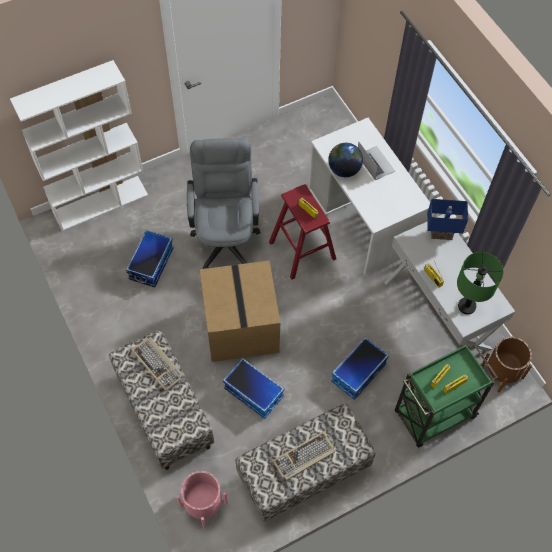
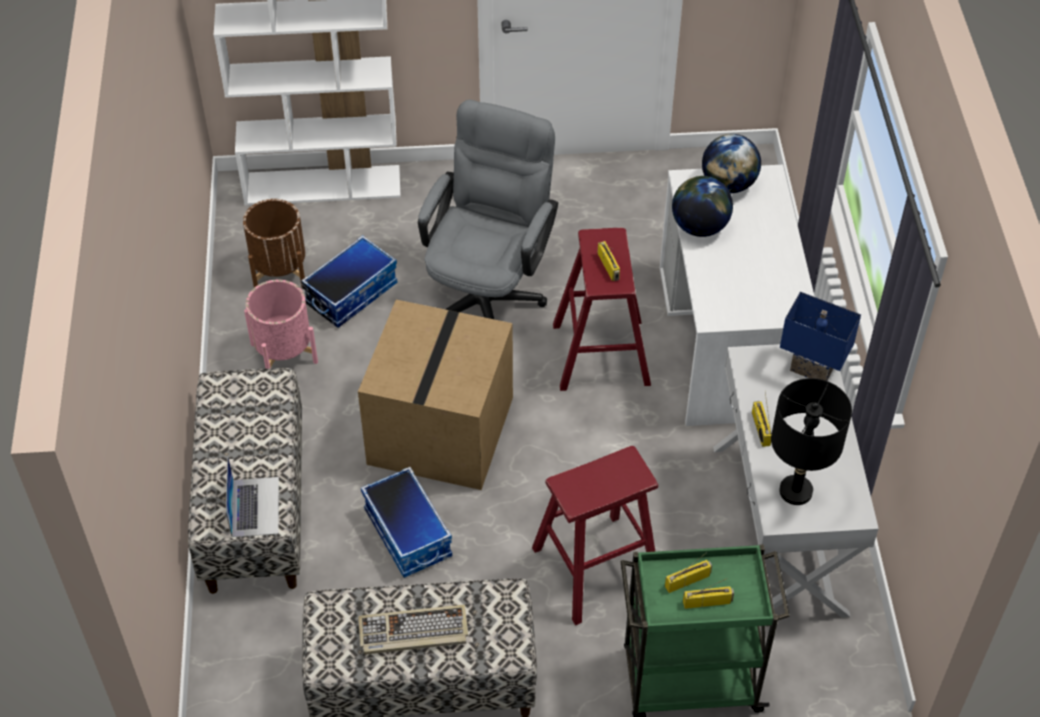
camera: 25 degrees right, 10 degrees down
keyboard [131,337,183,391] -> none
pink planter [177,471,228,529] -> pink planter moved to [244,280,318,369]
storage box [331,337,389,400] -> red stool [532,446,658,625]
laptop [358,142,395,180] -> laptop moved to [226,455,279,537]
green table lamp [457,252,504,315] -> black table lamp [771,378,852,505]
brown planter [481,337,532,393] -> brown planter moved to [243,199,305,289]
none -> globe [702,134,761,193]

